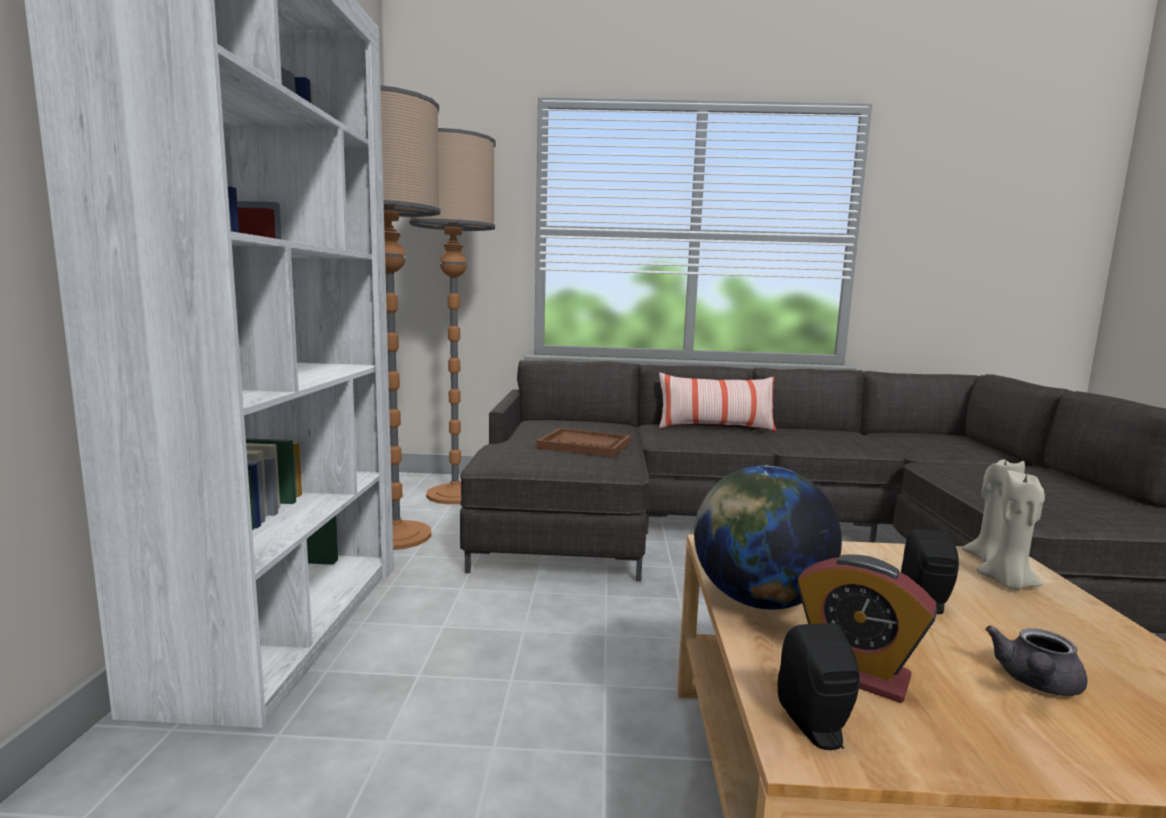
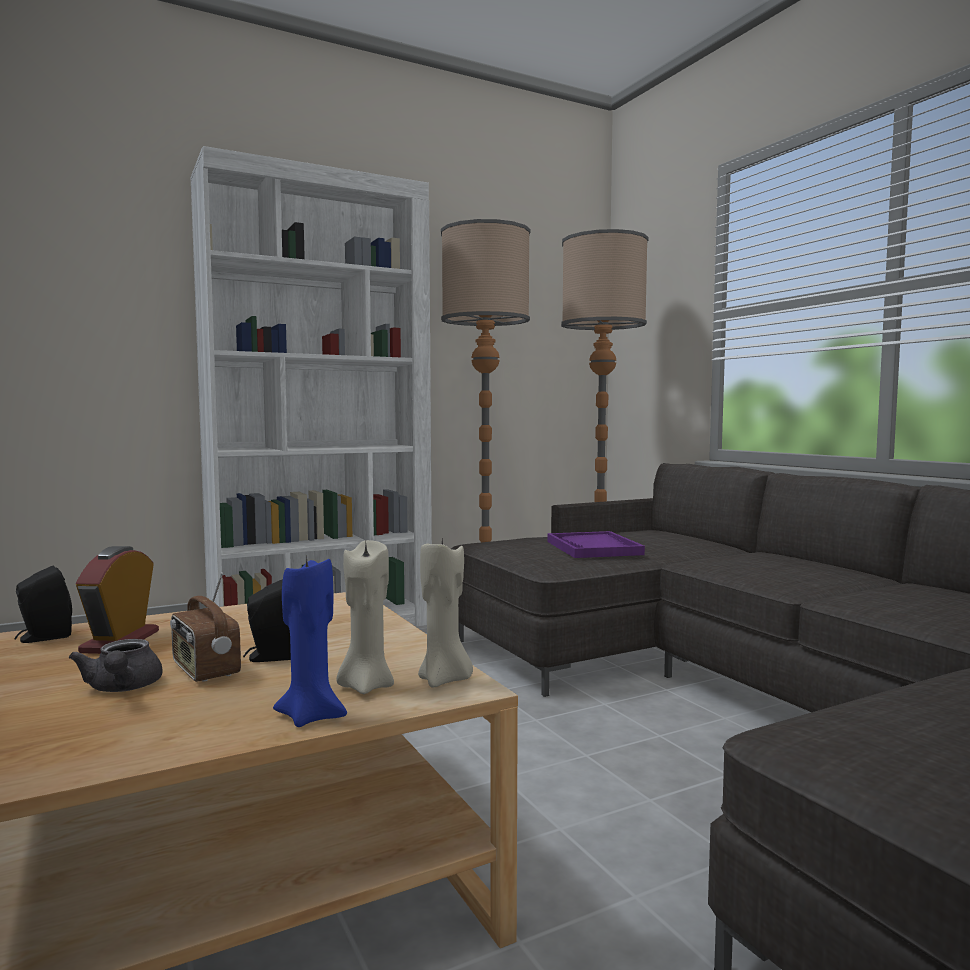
camera: 60 degrees right, 5 degrees down
brown tray [536,428,631,457] -> purple tray [547,531,645,558]
pillow [659,372,776,431] -> none
globe [694,466,842,610] -> none
grey teapot [985,625,1088,696] -> grey teapot turned 120 degrees counterclockwise [69,639,163,692]
none -> radio [170,572,241,682]
none -> blue candle [273,554,347,727]

